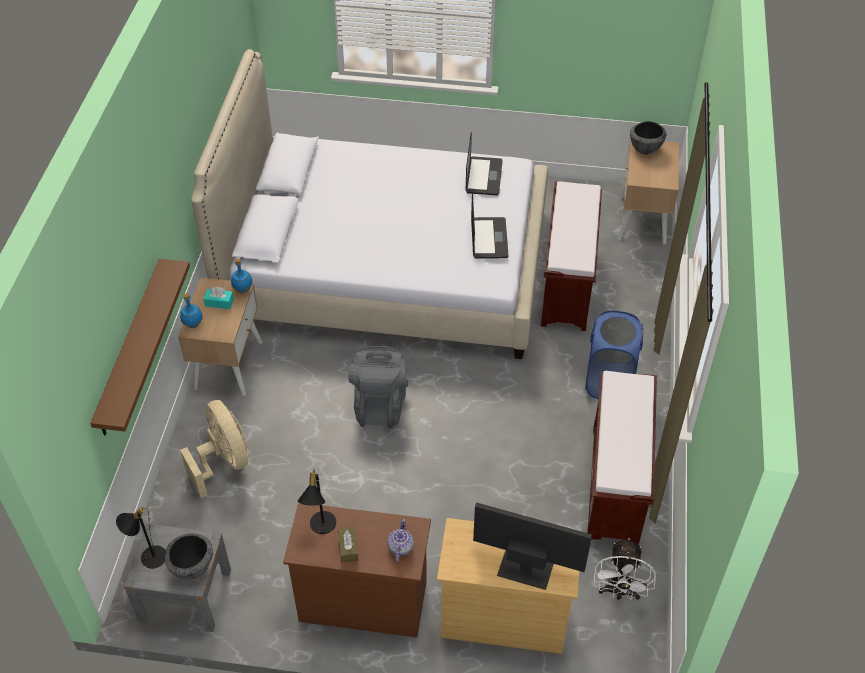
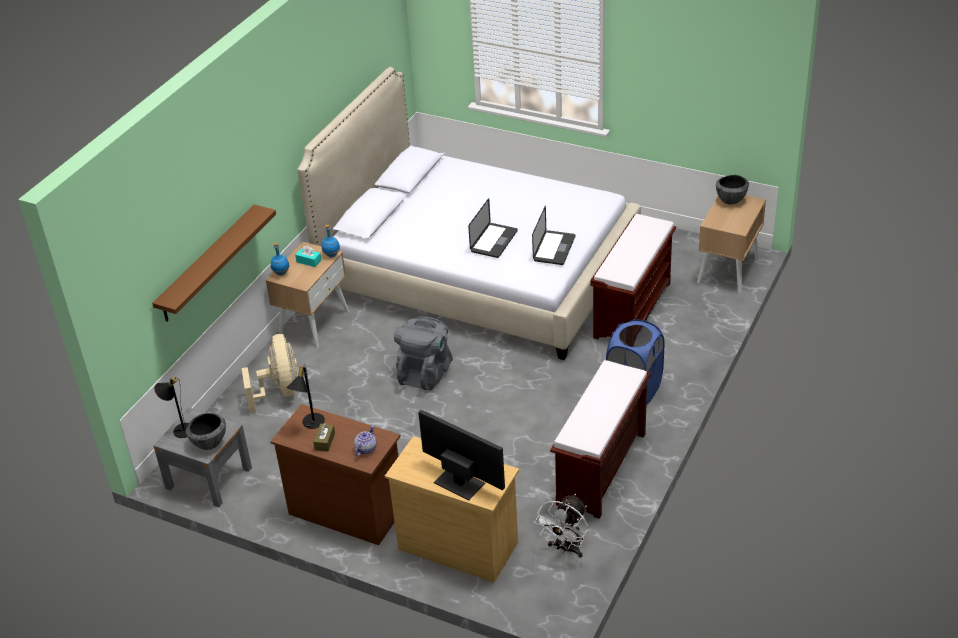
camera: 20 degrees right, 10 degrees down
laptop [466,132,503,196] -> laptop moved to [468,198,518,258]

